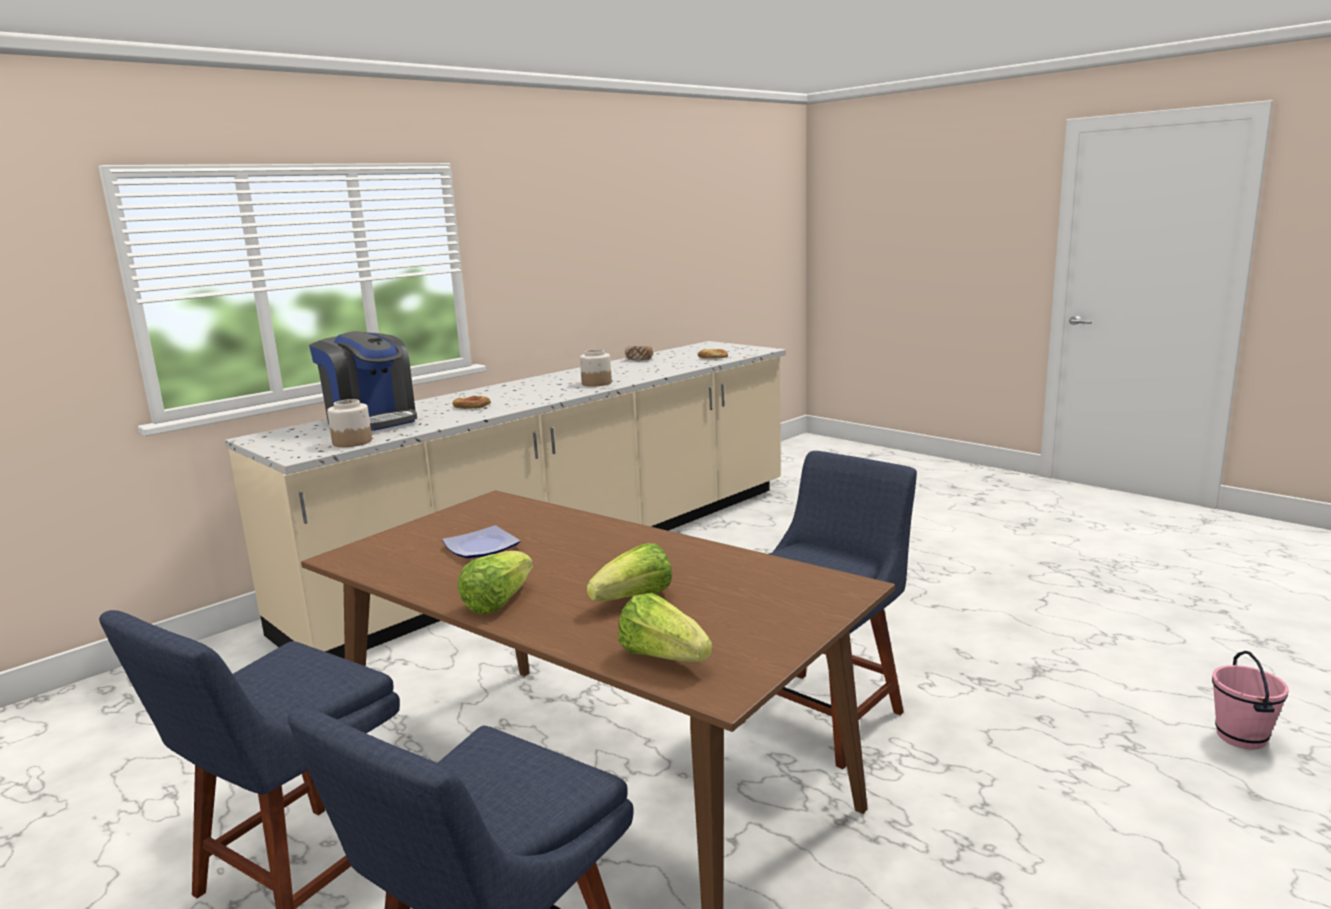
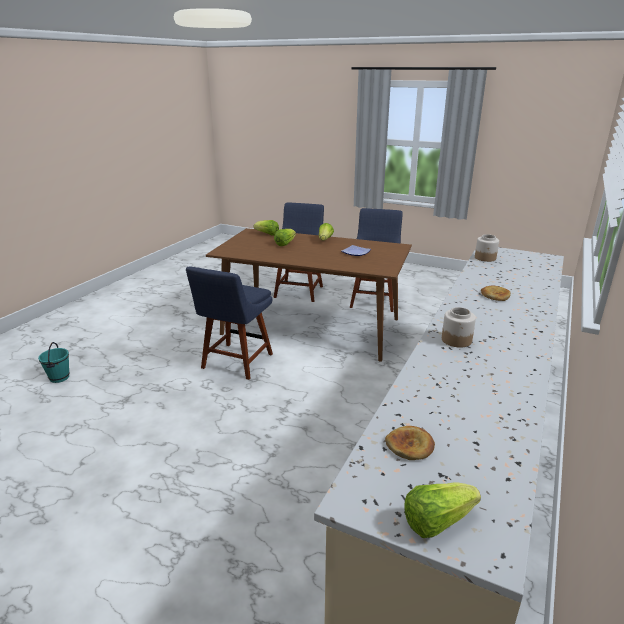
camera: 160 degrees right, 10 degrees up
coffee machine [309,331,417,431] -> none
bread [625,346,653,360] -> none
pink bucket [1212,651,1289,749] -> turquoise bucket [38,342,70,383]
none -> lettuce [404,482,481,538]

